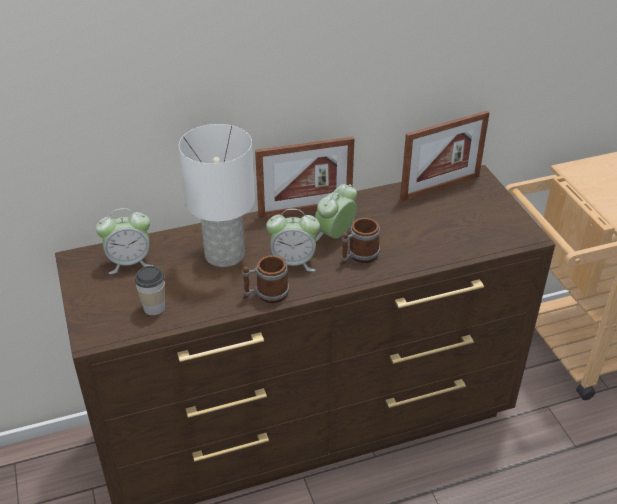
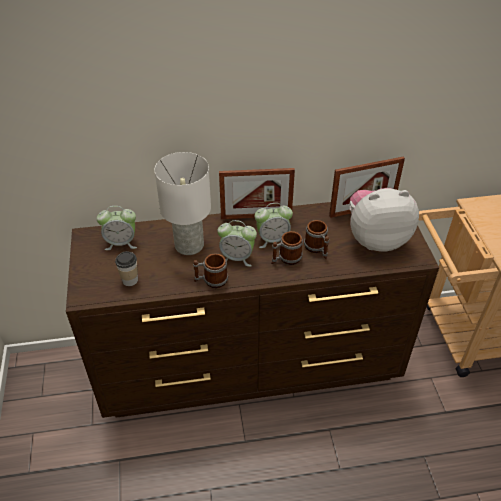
camera: 10 degrees right, 5 degrees up
alarm clock [315,184,357,241] -> alarm clock turned 150 degrees counterclockwise [255,203,293,248]
none -> mug [304,220,329,259]
none -> plush toy [350,188,419,251]

